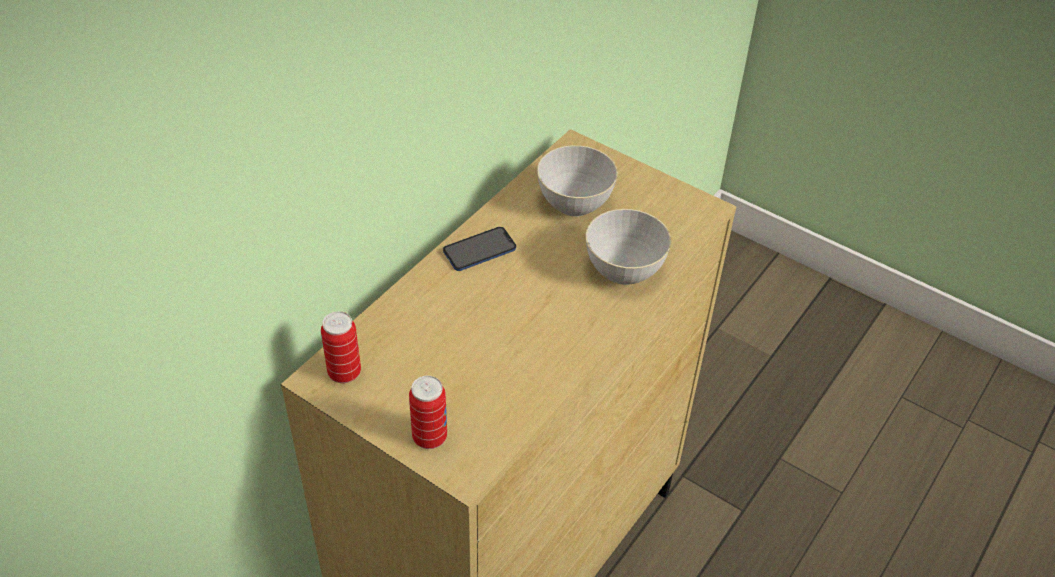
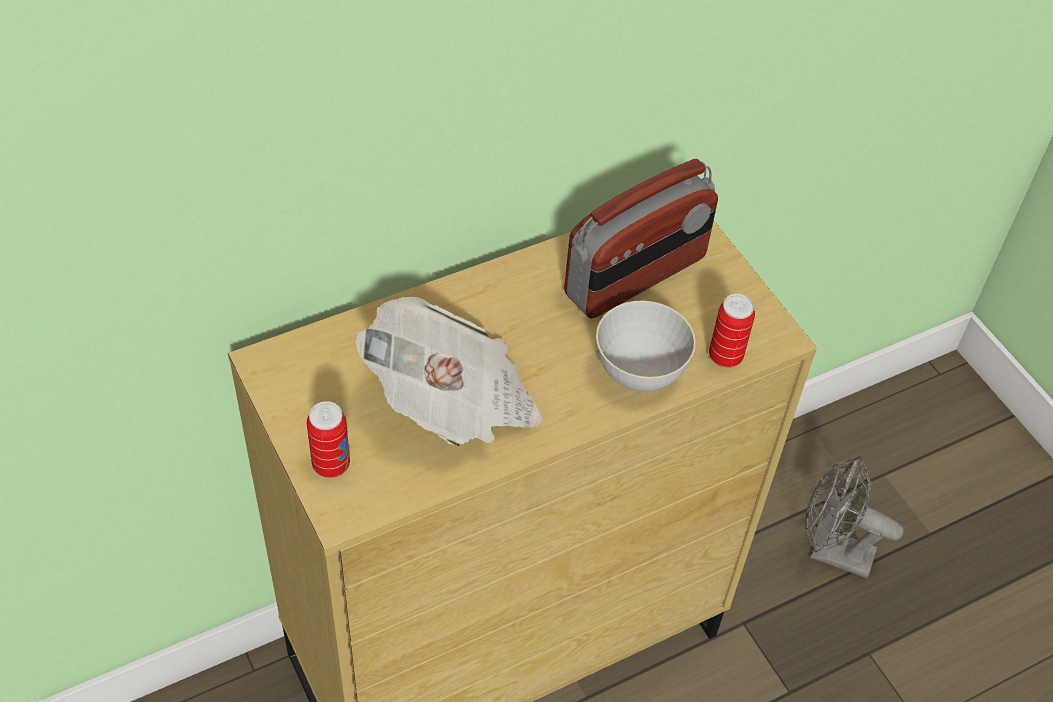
camera: 25 degrees right, 5 degrees up
can [321,311,361,383] -> can moved to [709,294,755,368]
phone [443,227,516,271] -> none
grey bowl [537,145,618,216] -> radio [564,159,718,319]
none -> newspaper [355,297,543,446]
none -> grey fan [805,456,904,578]

